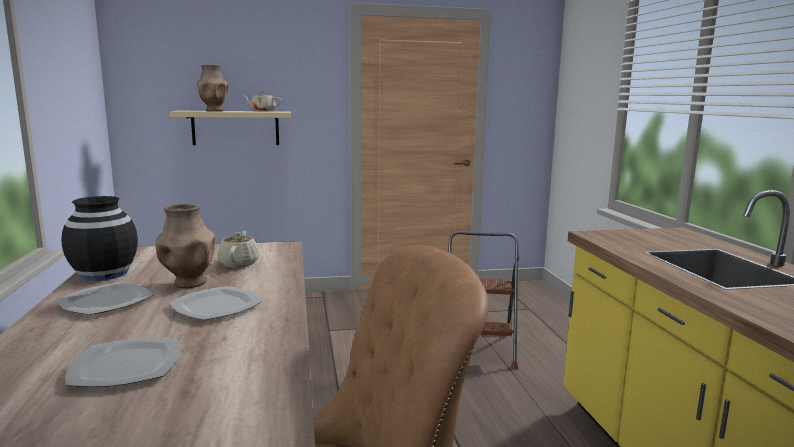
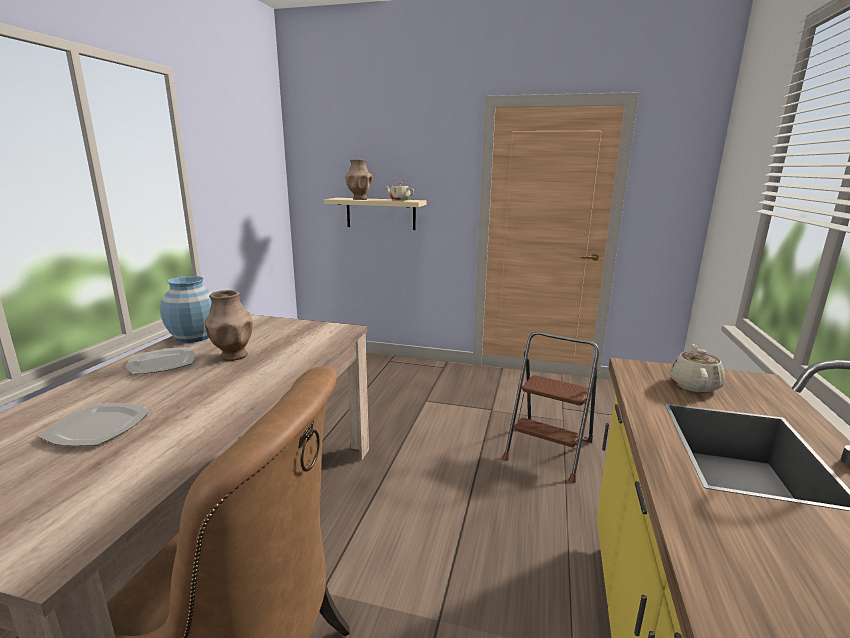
camera: 25 degrees right, 5 degrees up
black vase [61,196,138,281] -> blue vase [160,276,212,343]
plate [170,286,263,320] -> none
beige teapot [217,231,259,267] -> beige teapot moved to [669,344,725,393]

